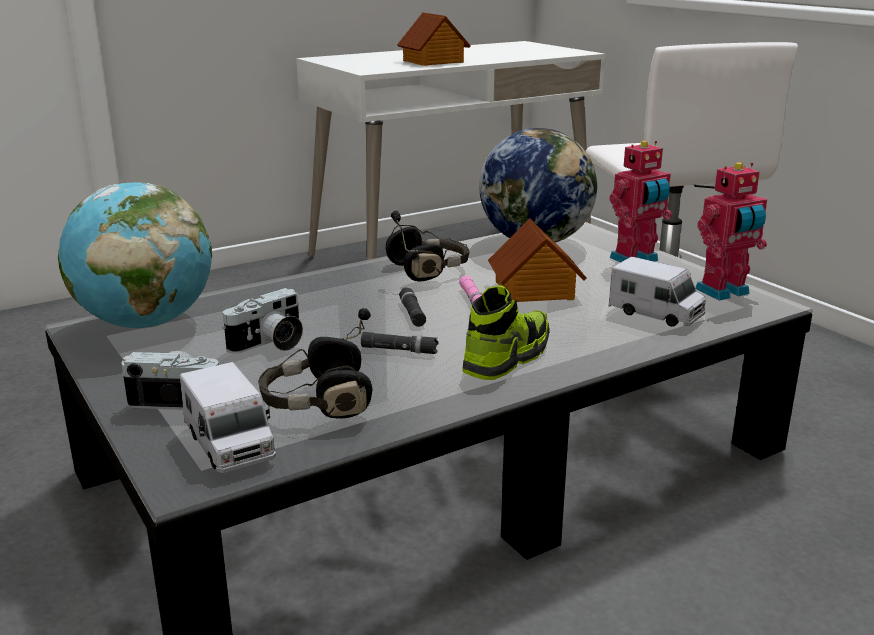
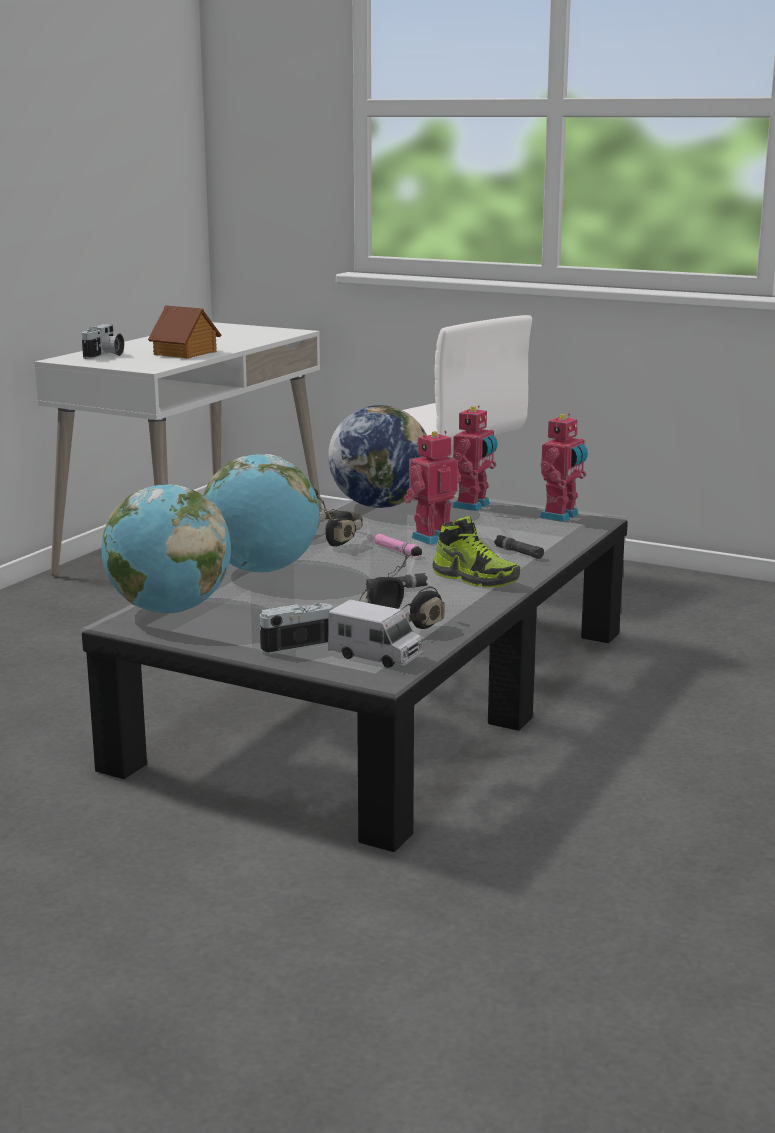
camera: 30 degrees left, 5 degrees down
camera [222,288,303,354] -> camera moved to [81,324,124,359]
black flashlight [399,287,426,327] -> black flashlight moved to [494,535,544,559]
shoe [463,285,549,380] -> shoe turned 120 degrees clockwise [433,516,520,587]
toy house [488,218,587,302] -> toy robot [404,431,461,545]
toy truck [609,256,706,327] -> none
none -> globe [203,454,320,573]

